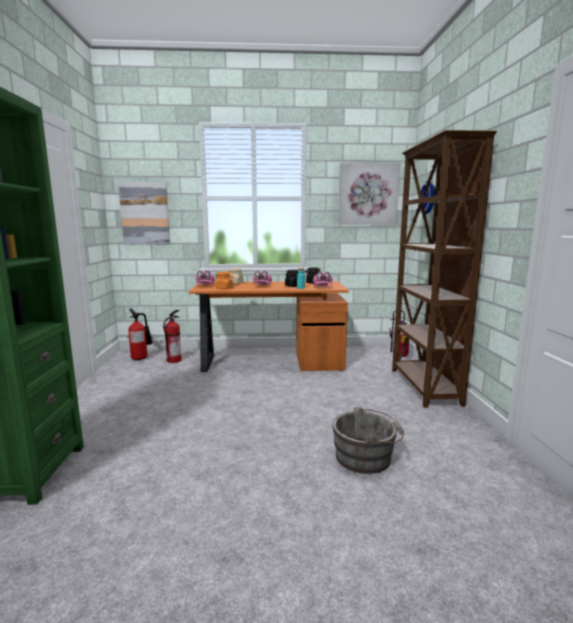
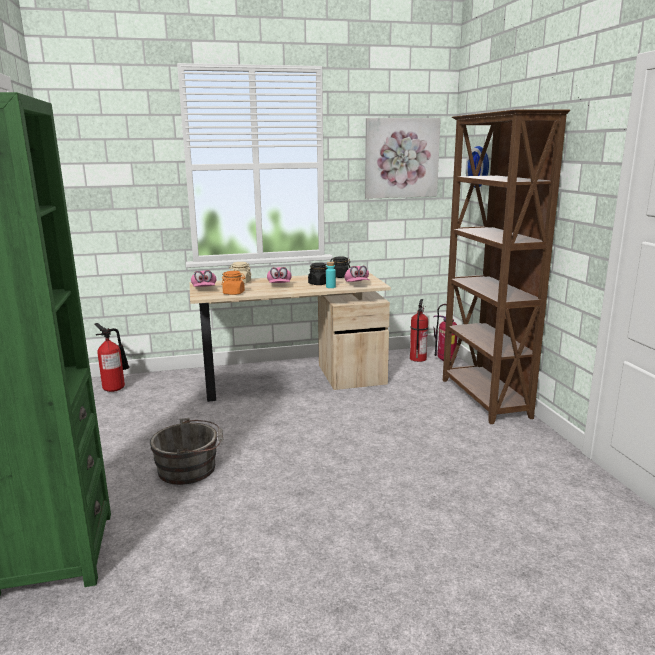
camera: 10 degrees left, 5 degrees up
picture [118,182,170,245] -> none
fire extinguisher [163,310,182,363] -> fire extinguisher moved to [410,299,428,362]
orange desk [189,281,349,372] -> beige desk [190,273,391,402]
grey bucket [332,407,404,474] -> grey bucket moved to [150,418,223,485]

